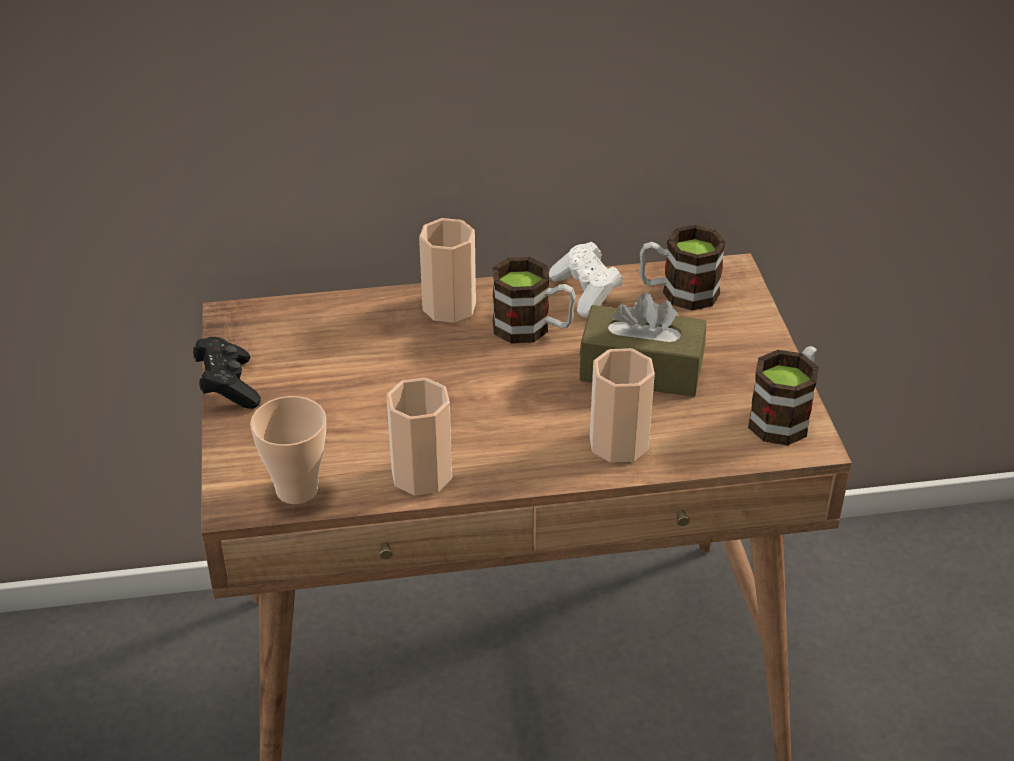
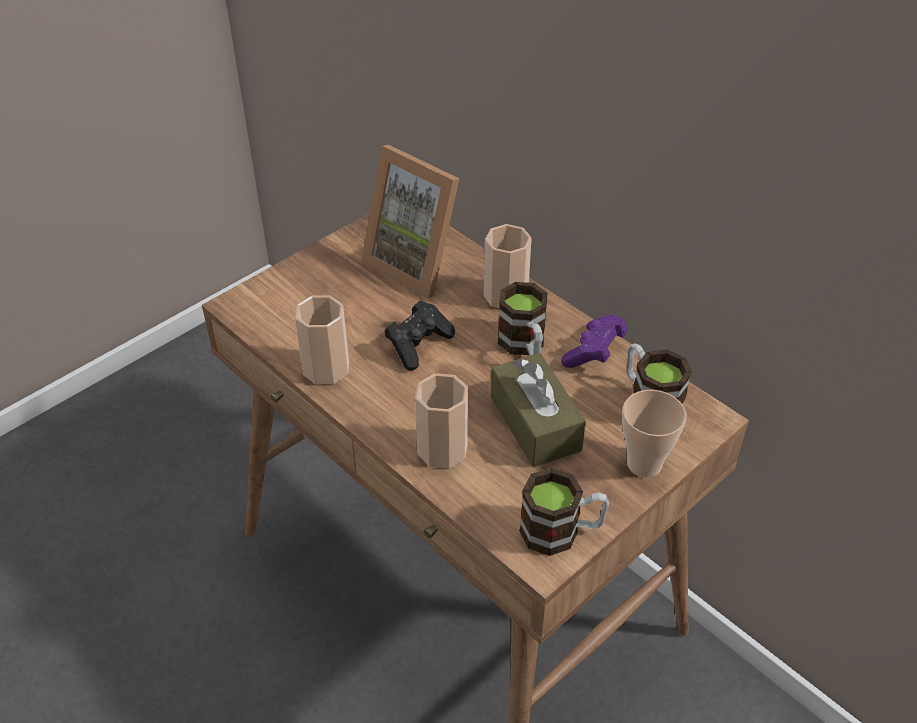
camera: 55 degrees right, 5 degrees up
black game controller [193,337,261,409] -> black game controller moved to [385,300,455,370]
cup [250,396,326,504] -> cup moved to [622,390,686,477]
white game controller [549,242,623,318] -> purple game controller [561,314,627,368]
none -> picture frame [361,145,459,299]

